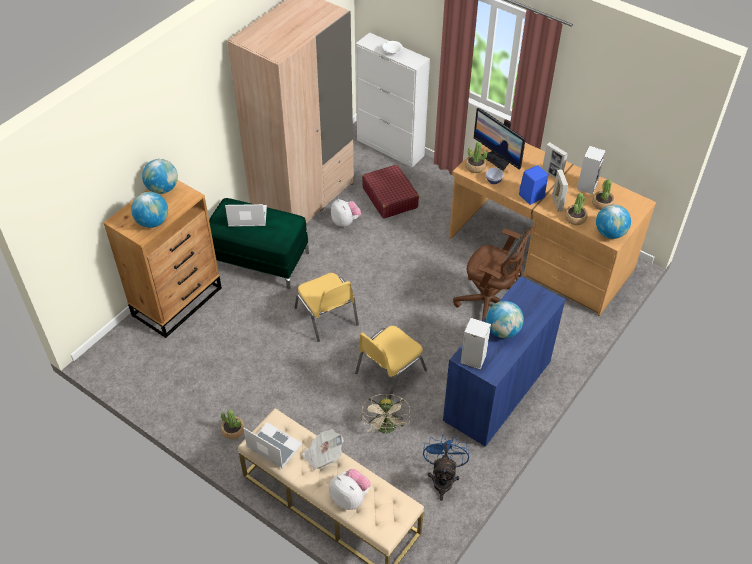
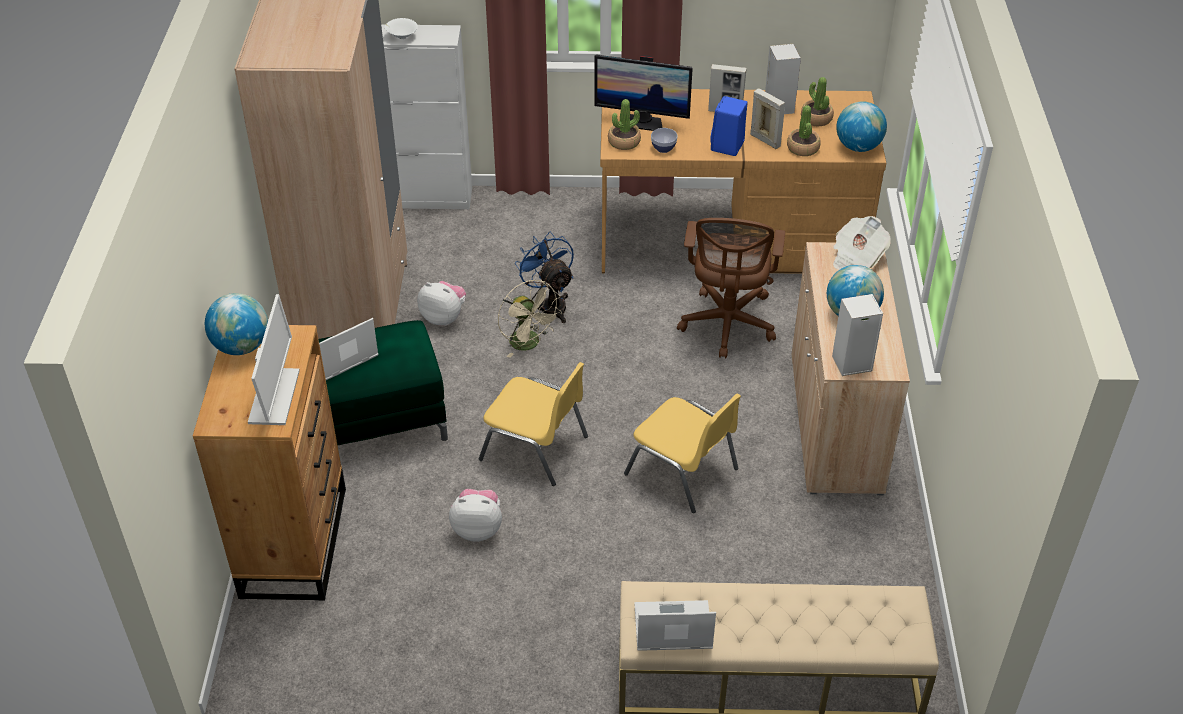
camera: 35 degrees left, 5 degrees down
globe [131,192,168,228] -> monitor [248,294,300,425]
potted plant [221,410,245,439] -> none
newspaper [302,429,344,470] -> newspaper moved to [833,216,891,270]
plush toy [329,469,371,510] -> plush toy moved to [449,489,502,542]
yellow chair [355,326,427,399] -> yellow chair turned 60 degrees counterclockwise [624,394,741,513]
beige fan [361,394,411,434] -> beige fan moved to [498,280,562,358]
red suitcase [362,164,419,219] -> none
blue fan [423,434,469,501] -> blue fan moved to [515,232,574,323]
blue cabinet [443,276,566,447] -> beige cabinet [791,242,910,495]
brown office chair [453,227,534,321] -> brown office chair turned 105 degrees clockwise [677,218,785,358]

